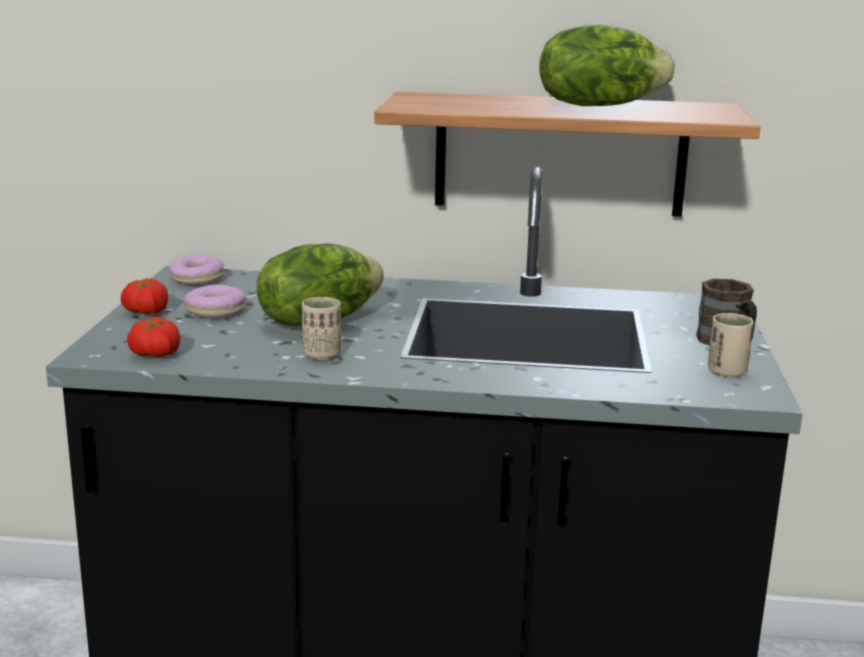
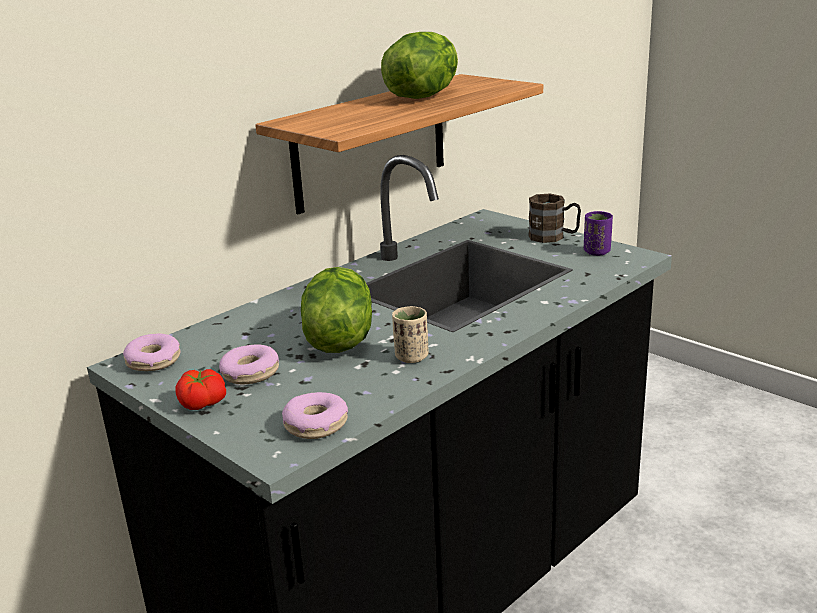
camera: 50 degrees left, 5 degrees up
tomato [127,317,180,357] -> donut [282,392,348,439]
beige cup [708,313,754,378] -> purple cup [584,211,613,256]

